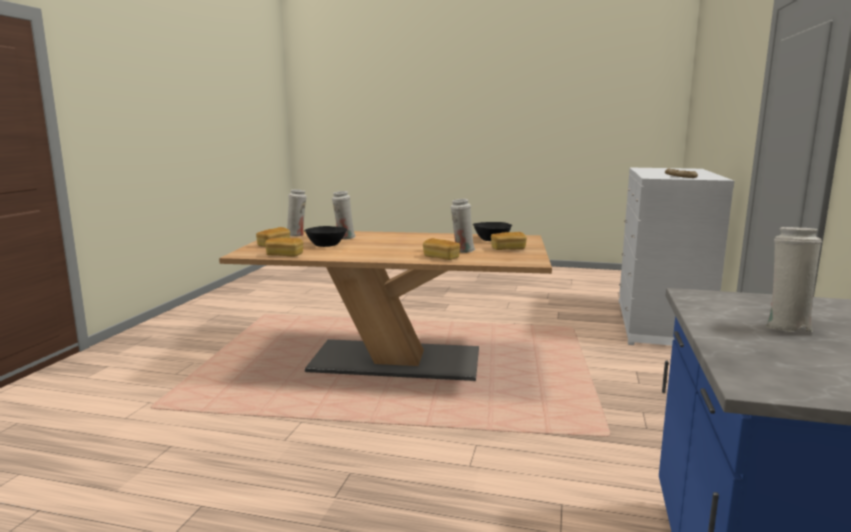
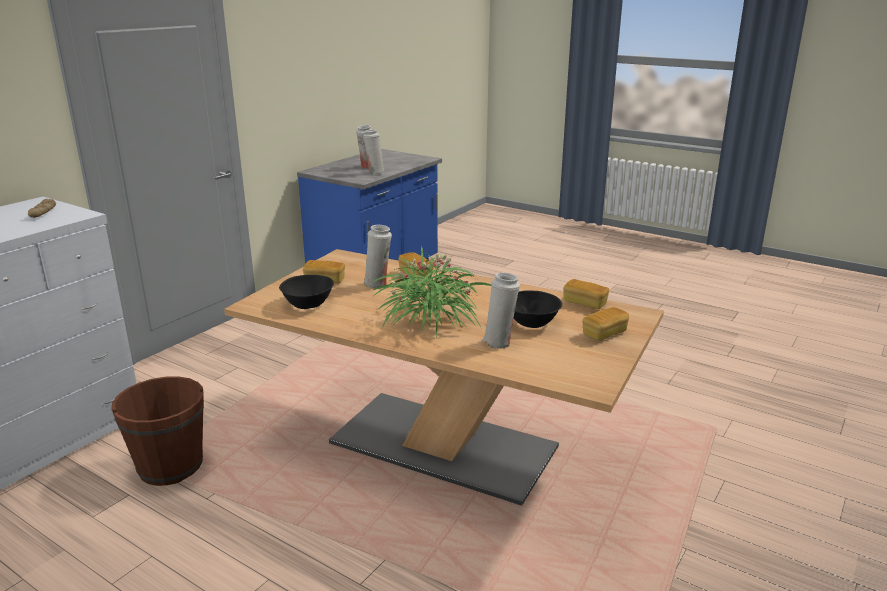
camera: 160 degrees left, 10 degrees up
white vase [287,189,307,236] -> white vase moved to [363,129,385,175]
none -> brown bucket [111,376,204,486]
none -> potted plant [371,246,491,340]

